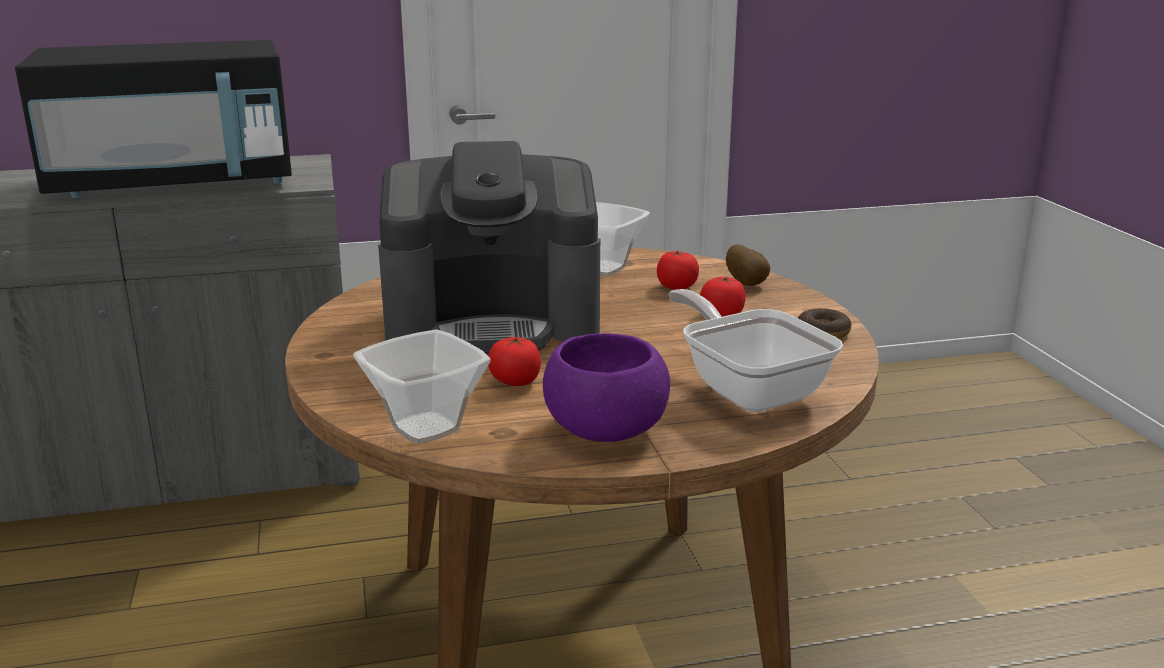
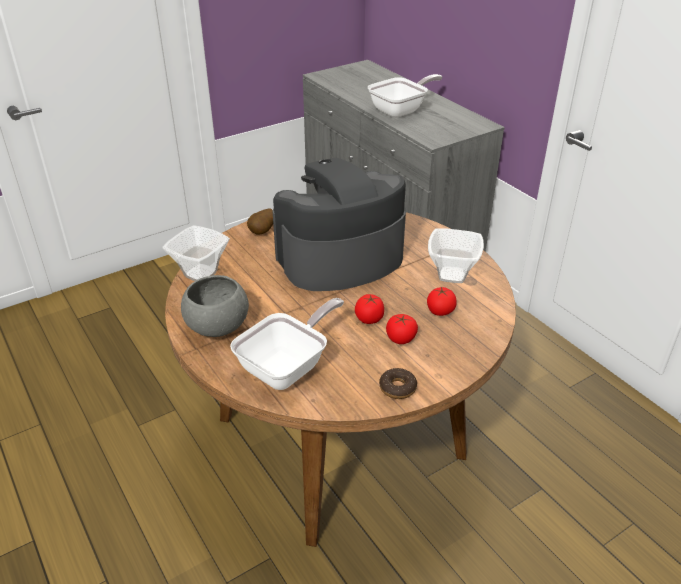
camera: 70 degrees right, 15 degrees up
black microwave [15,40,292,198] -> frying pan [368,74,442,118]
coffee machine [378,141,600,353] -> coffee machine turned 90 degrees clockwise [272,158,406,291]
tomato [488,336,541,386] -> tomato moved to [355,294,384,324]
purple bowl [543,333,670,442] -> grey bowl [181,275,249,337]
potato [726,244,770,286] -> potato moved to [247,208,273,235]

